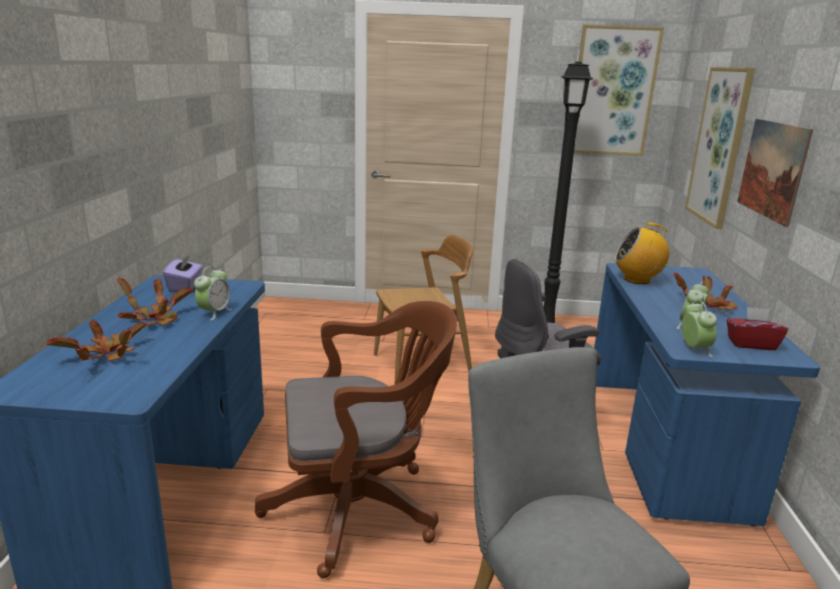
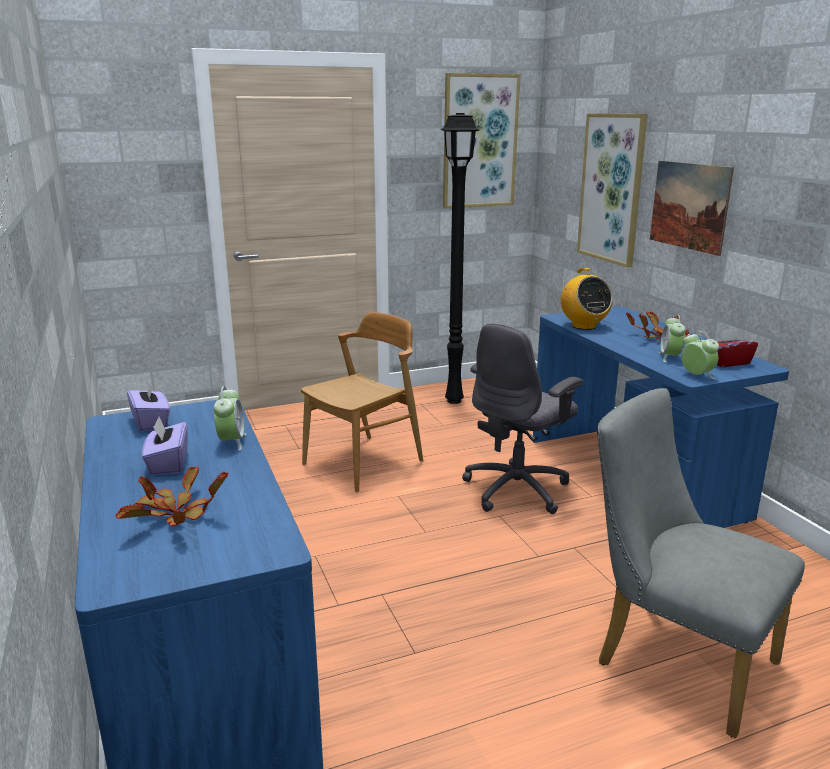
camera: 25 degrees left, 0 degrees up
potted plant [117,278,194,326] -> purple tissue box [142,417,188,475]
brown office chair [255,301,457,578] -> none
radio [614,223,669,284] -> radio turned 90 degrees counterclockwise [561,268,613,330]

